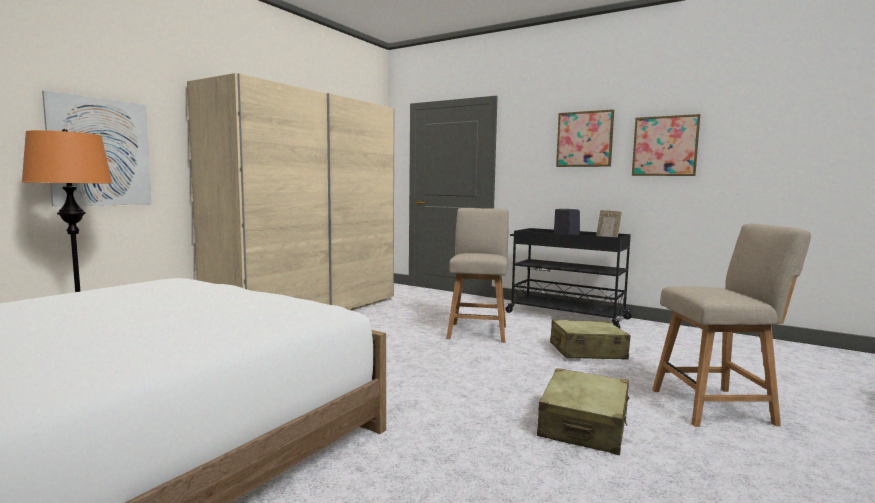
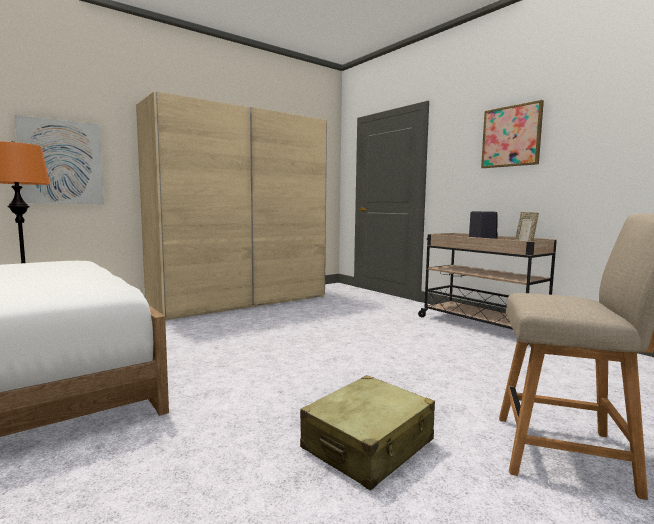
camera: 20 degrees right, 0 degrees up
beige chair [446,208,509,343] -> none
black cart [505,228,633,328] -> beige cart [418,233,557,346]
beige suitcase [550,320,630,359] -> none
picture [632,114,700,176] -> none

